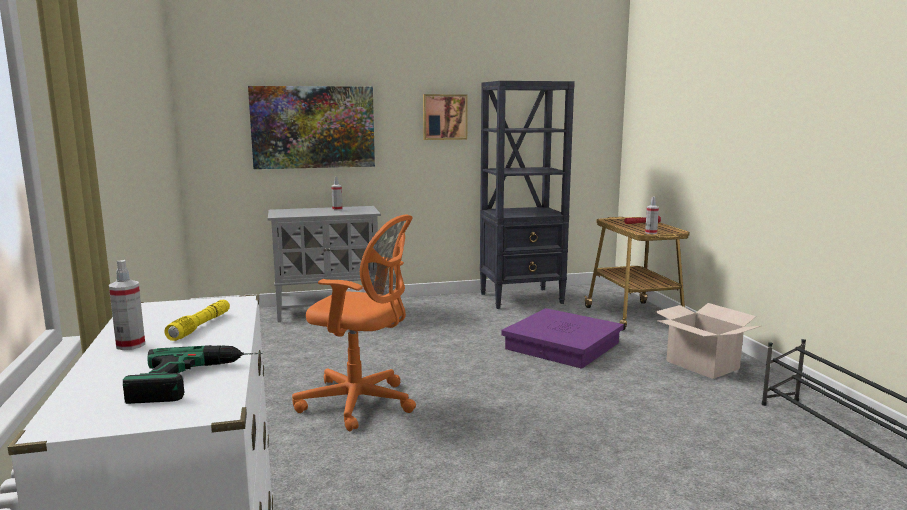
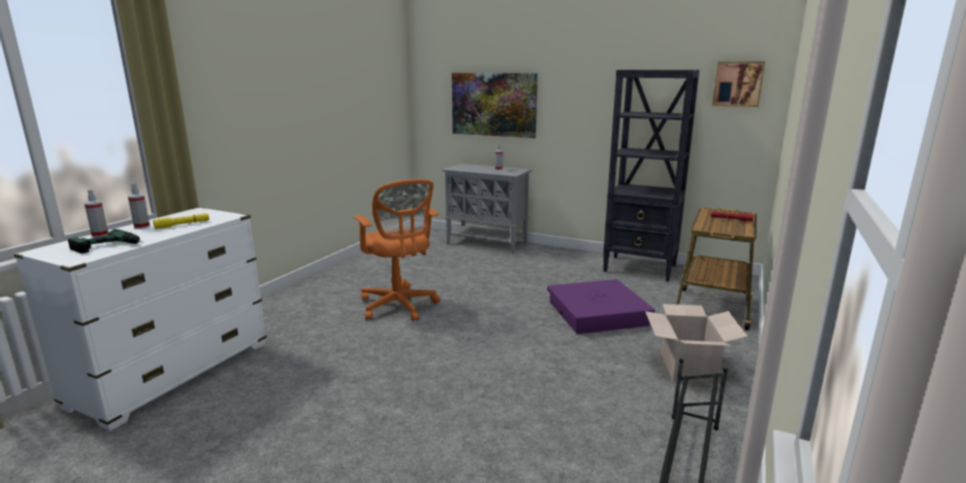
camera: 40 degrees right, 5 degrees up
picture [423,94,468,140] -> picture moved to [712,62,765,107]
spray bottle [645,197,659,234] -> spray bottle moved to [84,189,108,237]

